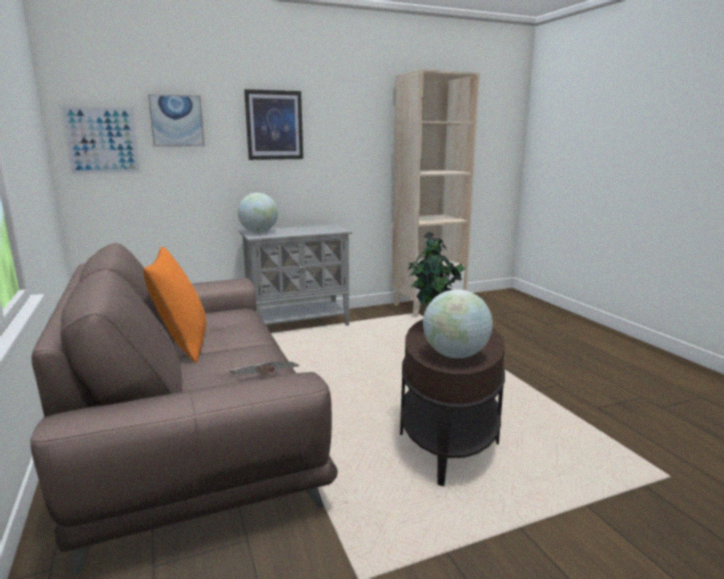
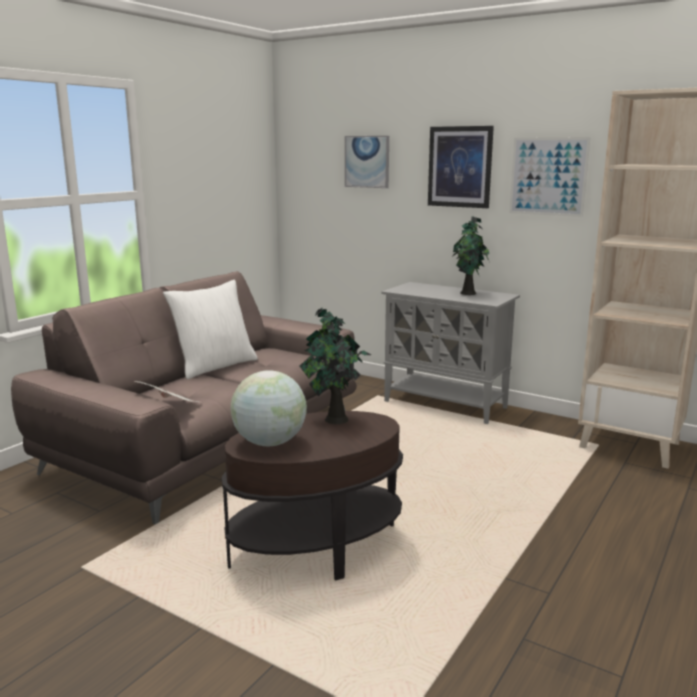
camera: 55 degrees right, 0 degrees up
picture [59,105,142,175] -> picture moved to [509,137,591,217]
orange pillow [143,246,206,363] -> white pillow [163,280,258,379]
globe [238,193,278,233] -> none
none -> potted plant [453,216,489,295]

